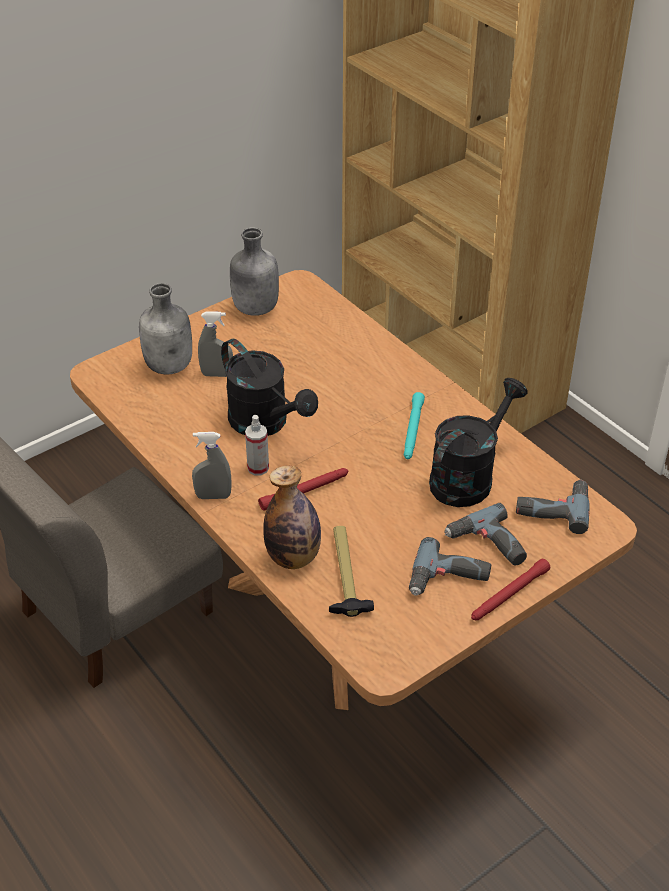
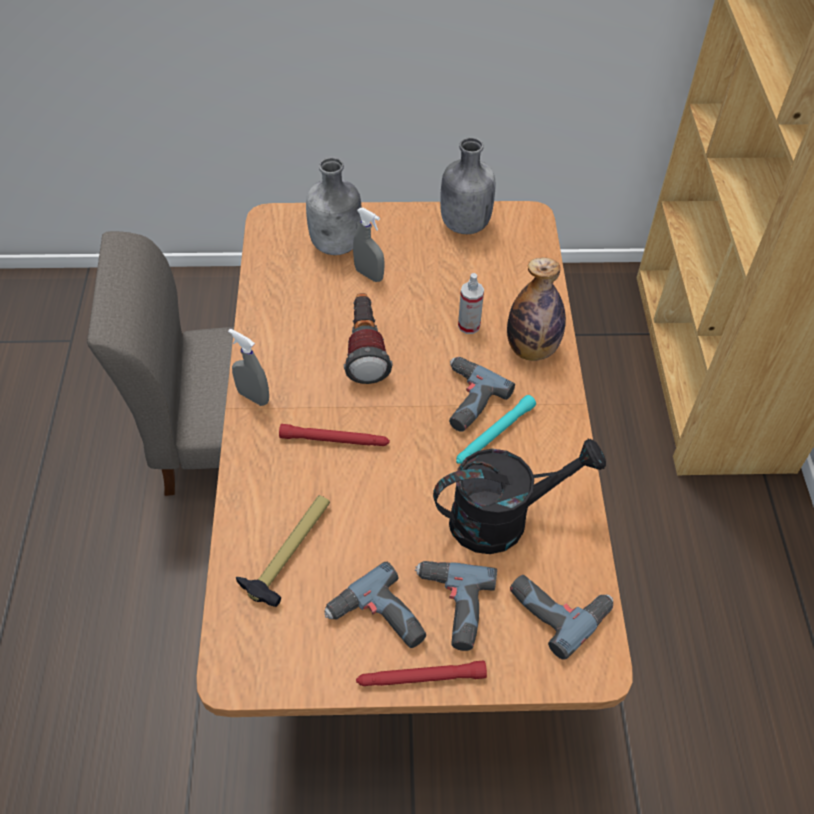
camera: 35 degrees right, 10 degrees up
black watering can [221,339,318,436] -> flashlight [344,293,393,384]
spray bottle [245,415,269,475] -> spray bottle moved to [458,273,484,334]
bottle [263,465,321,569] -> bottle moved to [507,257,566,361]
none -> power drill [449,357,515,432]

